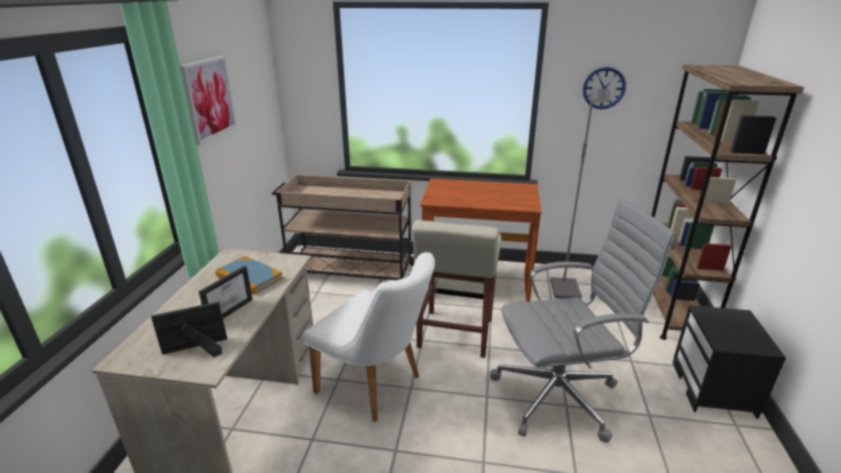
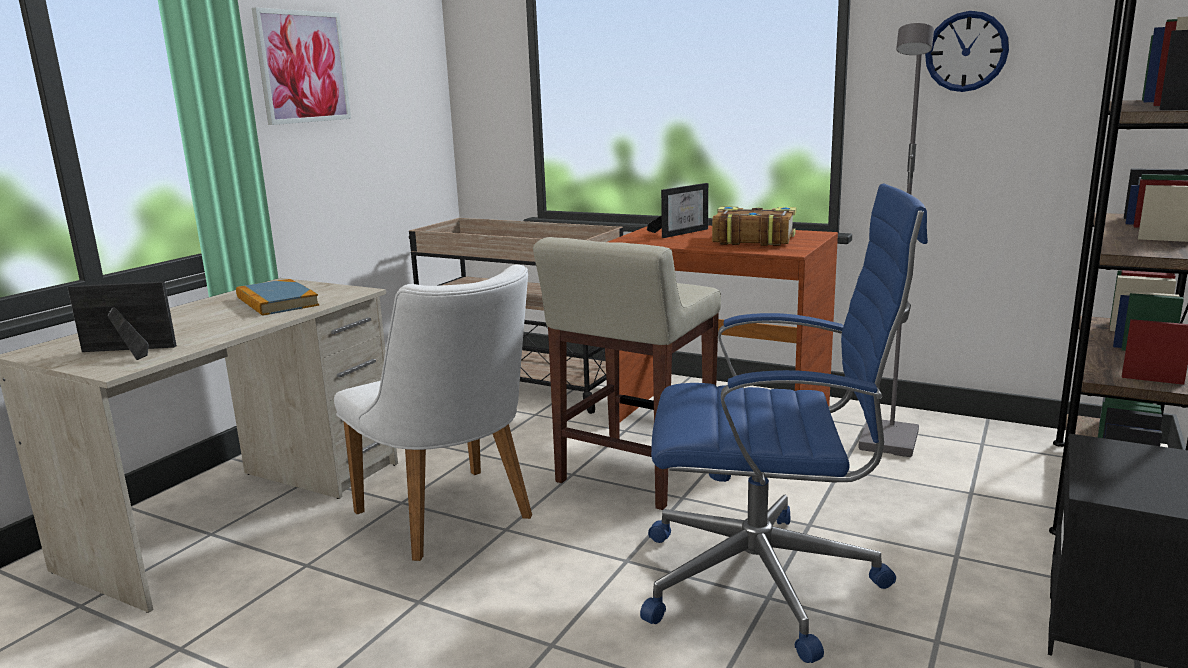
camera: 20 degrees right, 10 degrees down
picture frame [199,266,253,319] -> picture frame moved to [647,183,708,238]
grey office chair [490,199,676,443] -> blue office chair [640,184,928,663]
none -> book [712,207,796,246]

